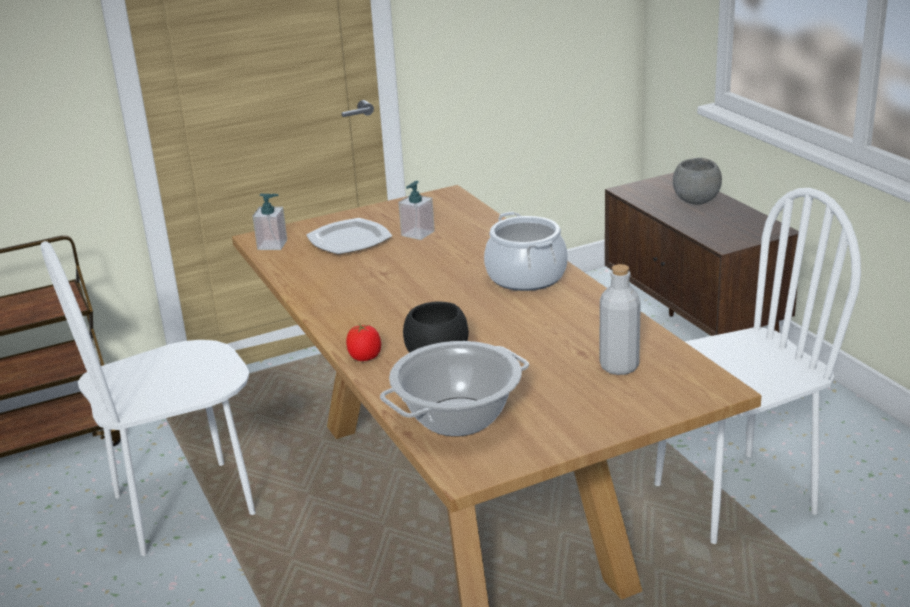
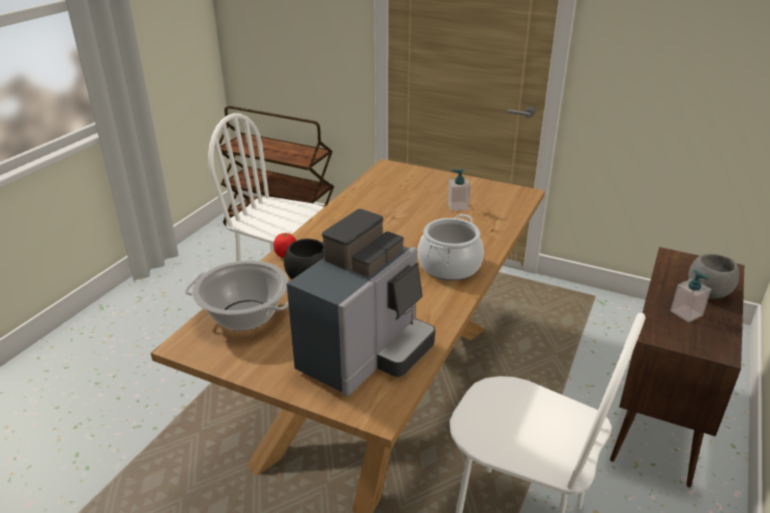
camera: 50 degrees right, 5 degrees up
soap dispenser [252,194,287,250] -> soap dispenser moved to [670,270,711,322]
plate [306,218,392,254] -> none
grey bottle [600,264,641,375] -> coffee machine [287,209,435,396]

